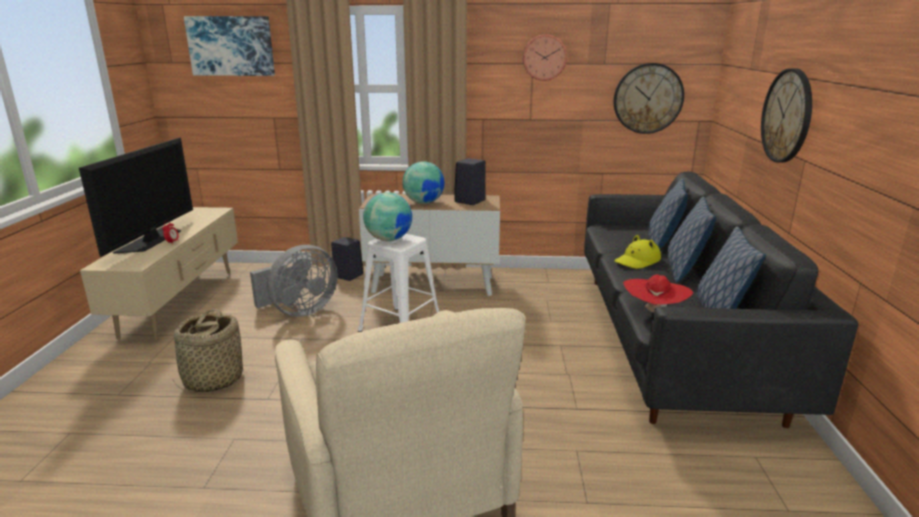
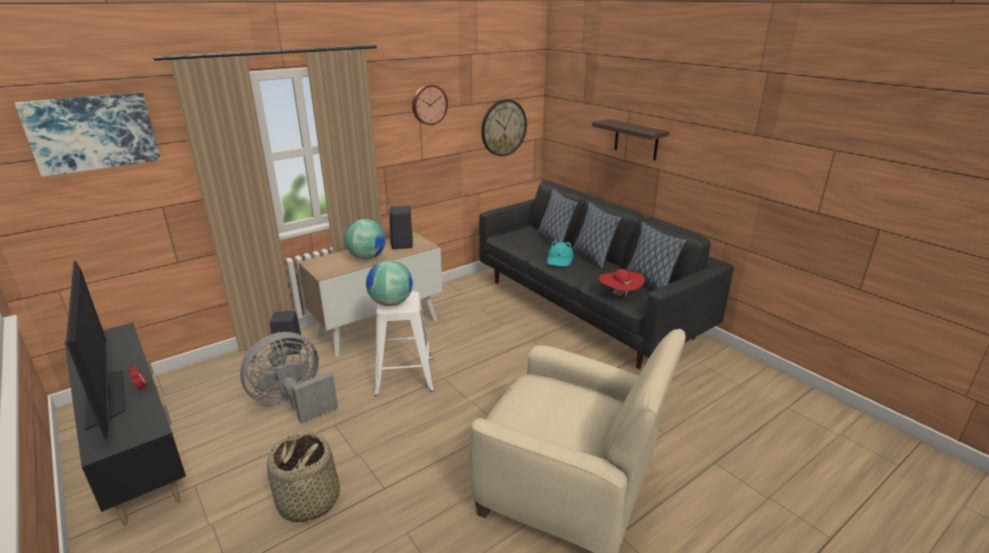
camera: 40 degrees left, 5 degrees up
beige tv stand [80,207,238,341] -> black tv stand [64,322,186,525]
grey fan [250,245,338,317] -> grey fan turned 135 degrees counterclockwise [240,332,338,423]
yellow hat [614,235,661,269] -> turquoise hat [547,240,574,266]
wall clock [761,68,812,163] -> shelf [592,119,669,160]

